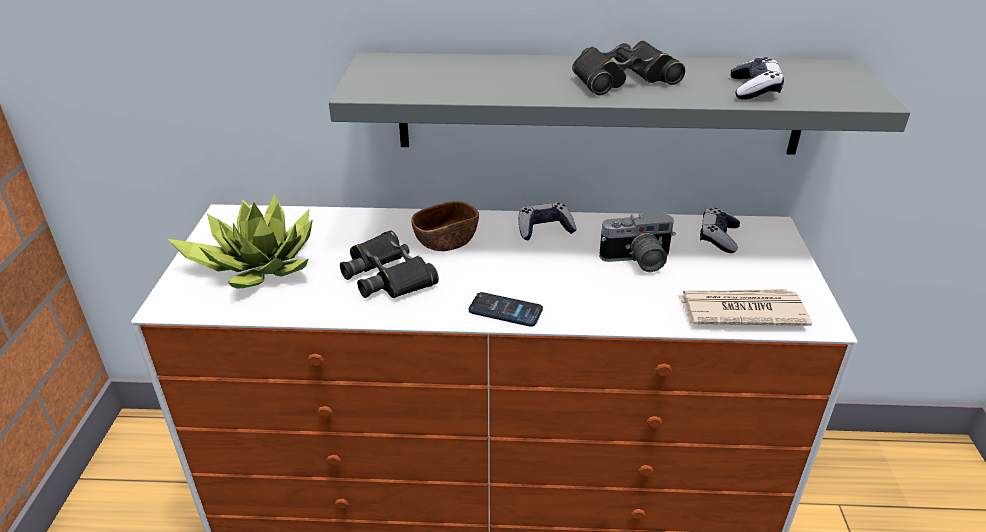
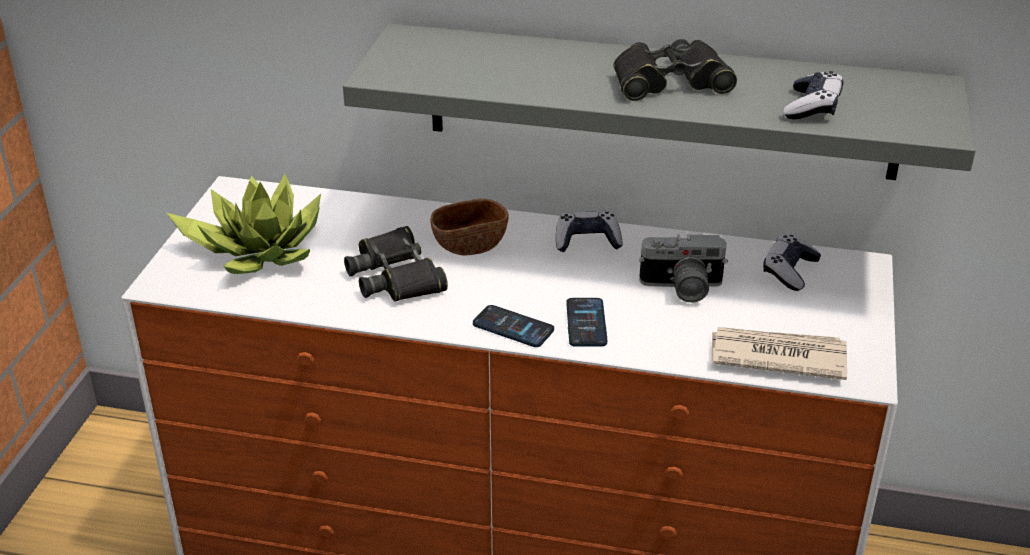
camera: 10 degrees right, 0 degrees up
none -> phone [566,298,607,347]

